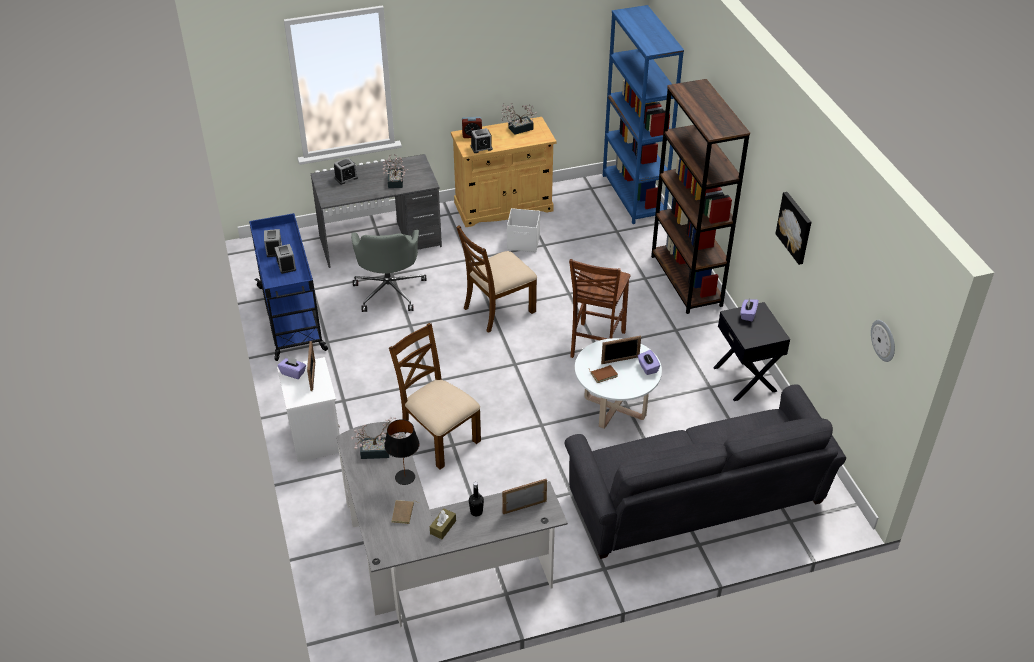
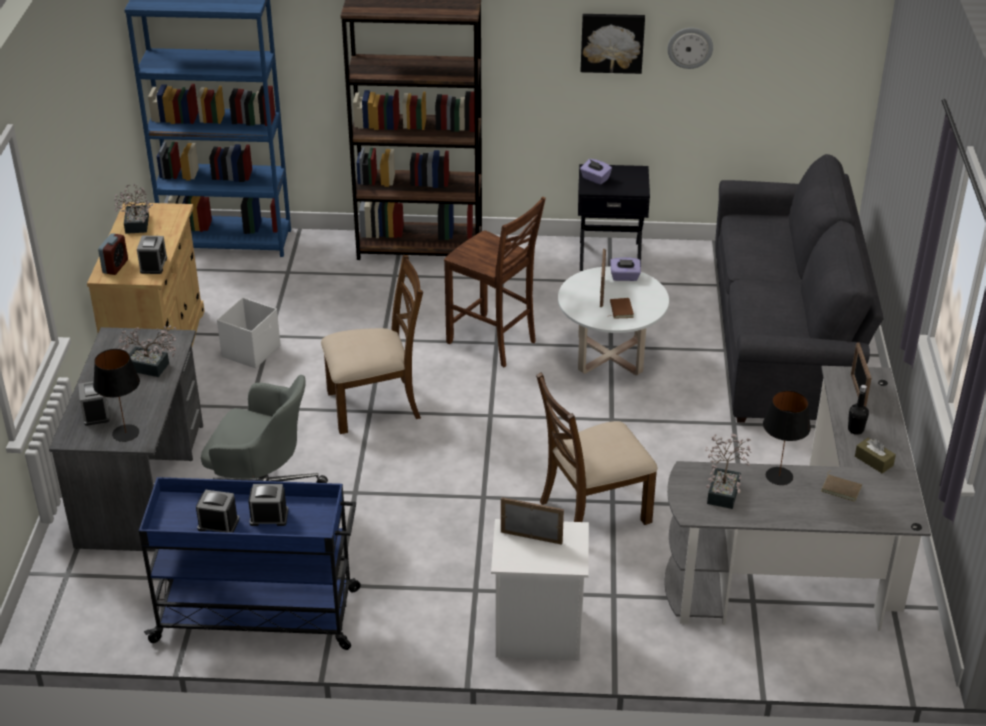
camera: 70 degrees left, 5 degrees down
purple tissue box [278,356,306,379] -> none
brown chair [456,225,537,333] -> brown chair turned 90 degrees counterclockwise [321,255,423,434]
wall clock [871,320,895,362] -> wall clock moved to [667,28,713,69]
none -> black table lamp [93,349,140,442]

